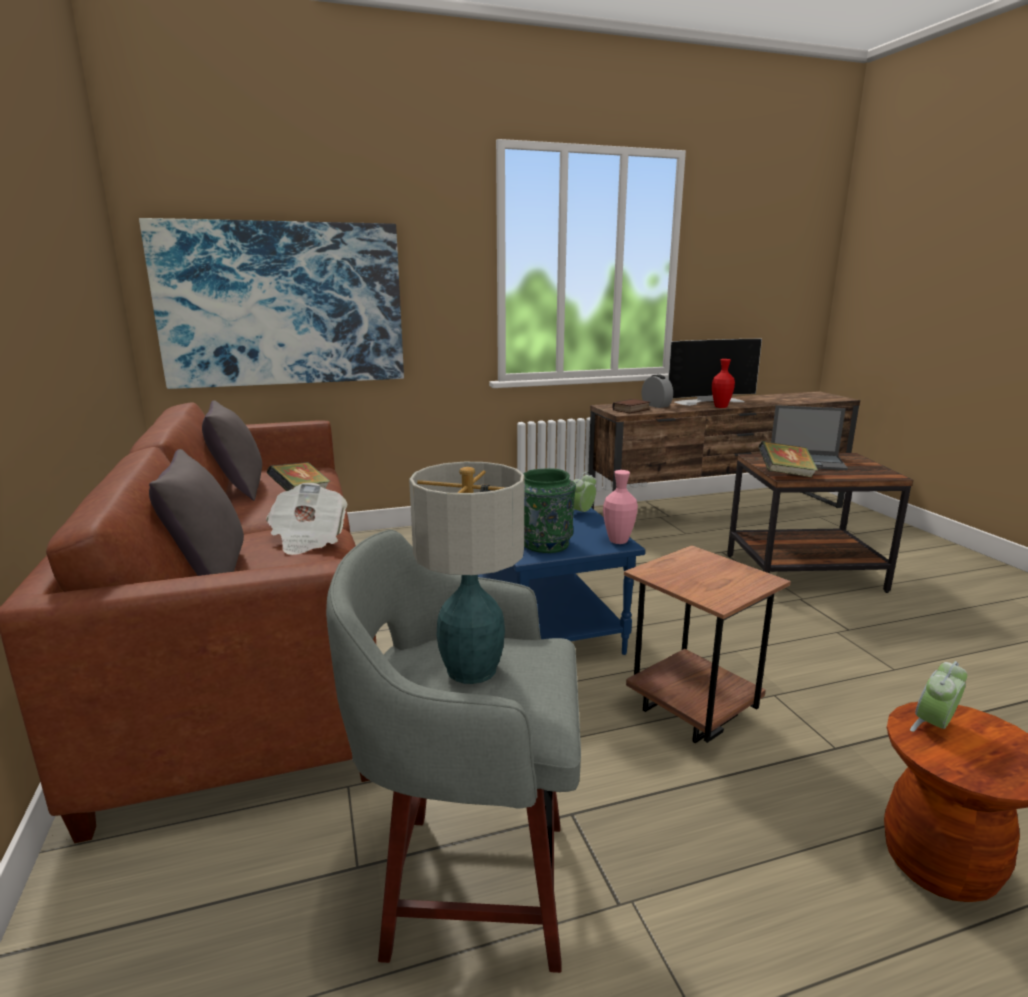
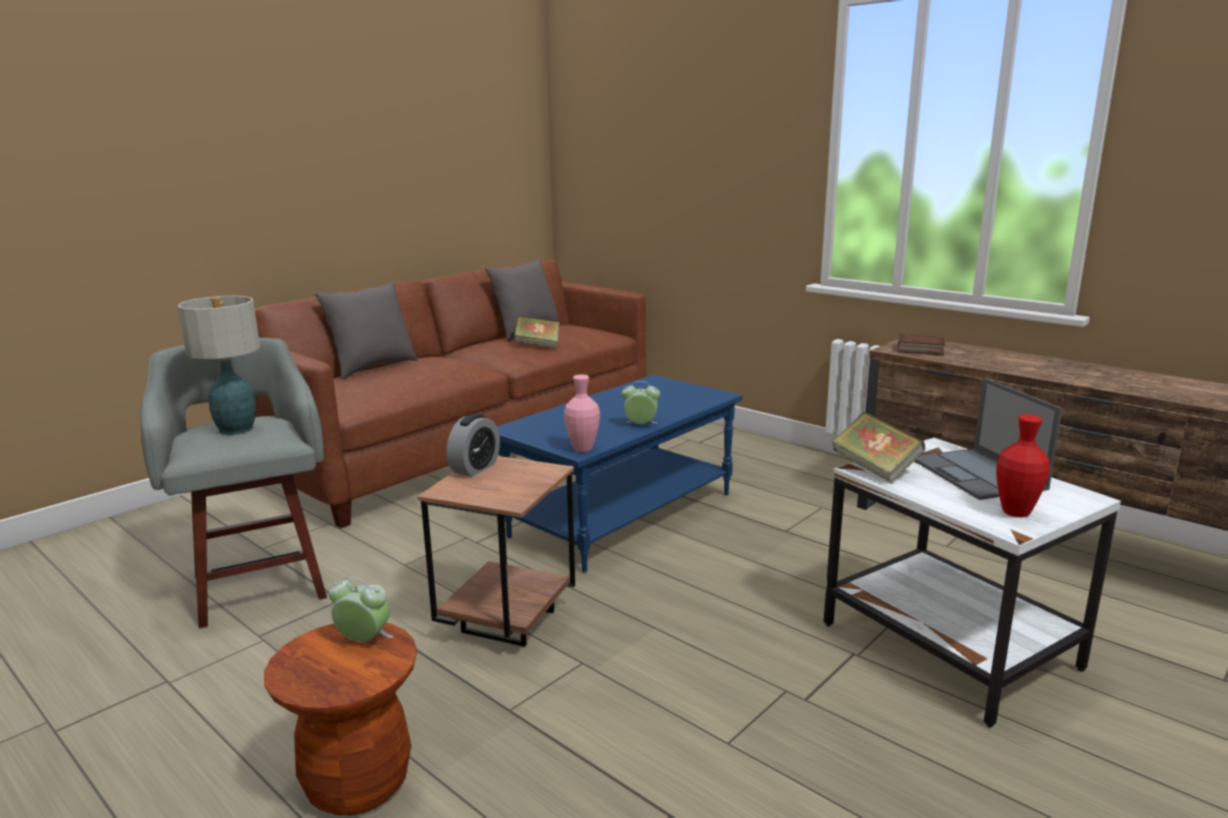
camera: 60 degrees right, 0 degrees up
picture [139,218,404,389] -> none
newspaper [266,483,348,555] -> none
green vase [523,468,576,553] -> none
alarm clock [642,374,673,408] -> alarm clock moved to [447,414,500,477]
television [668,339,762,406] -> none
red vase [712,359,735,408] -> red vase moved to [996,414,1050,517]
brown side table [727,453,913,593] -> white side table [824,438,1121,728]

